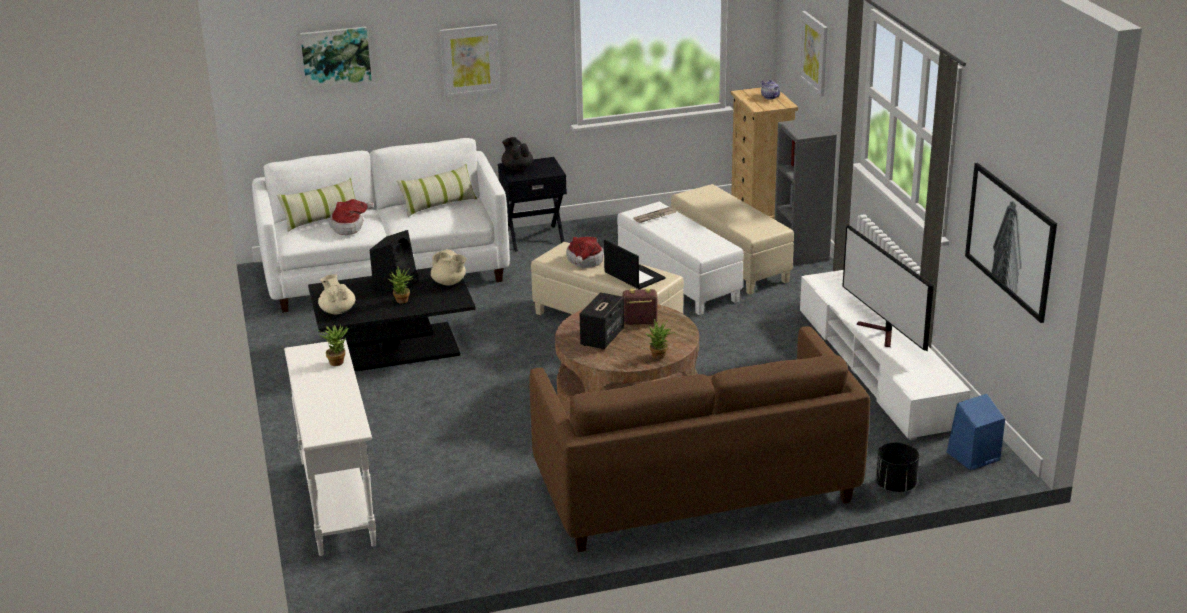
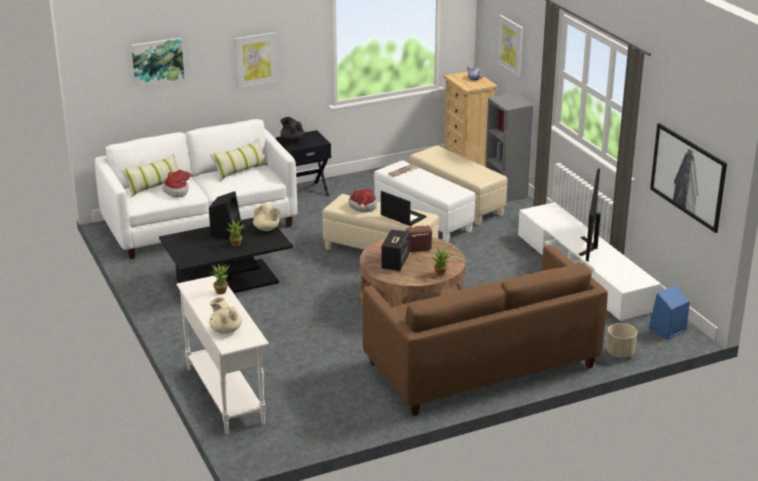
camera: 10 degrees left, 0 degrees up
beige teapot [318,274,355,314] -> beige teapot moved to [209,297,242,334]
television [842,225,934,351] -> television turned 45 degrees clockwise [578,168,601,262]
black planter [876,442,919,492] -> beige planter [606,323,637,358]

